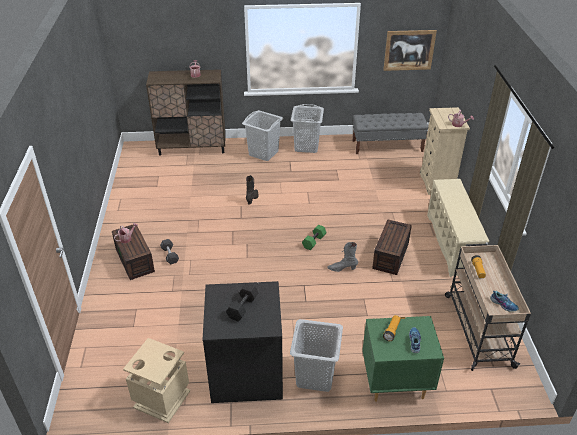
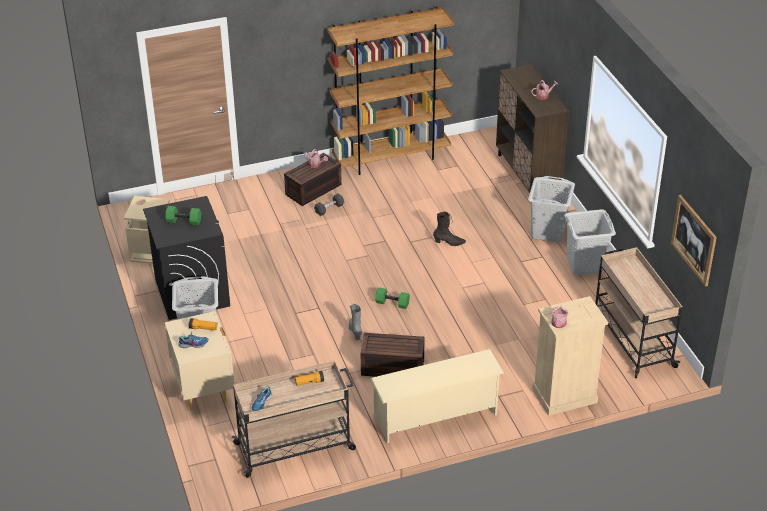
camera: 75 degrees right, 0 degrees up
black dumbbell [226,283,259,322] -> green dumbbell [165,206,201,225]
grey bench [353,113,428,154] -> beige cart [595,247,683,378]
green nightstand [362,316,444,402] -> beige nightstand [165,311,234,411]
none -> brown bookcase [327,7,454,175]

